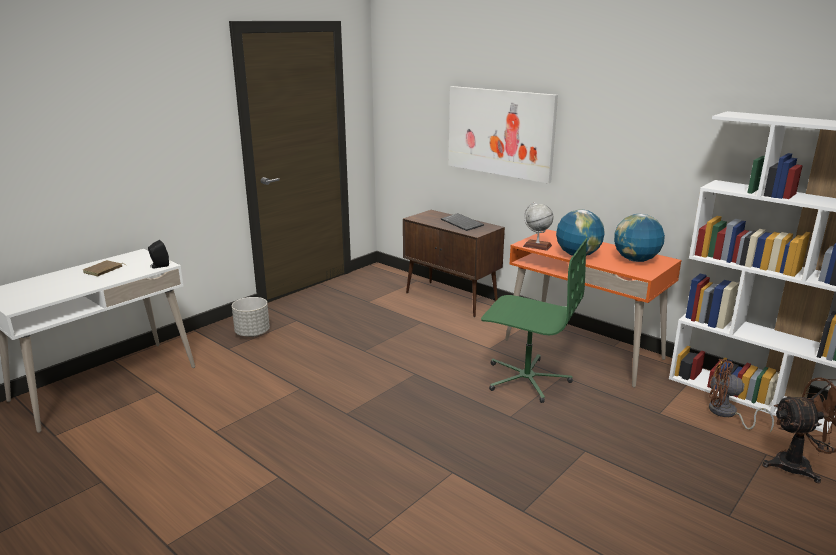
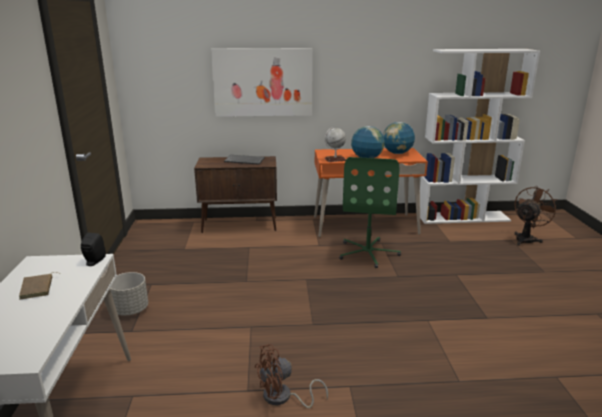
camera: 45 degrees left, 0 degrees up
green office chair [481,238,588,403] -> green office chair turned 120 degrees clockwise [339,157,401,268]
brown fan [709,359,774,432] -> brown fan moved to [255,344,328,408]

